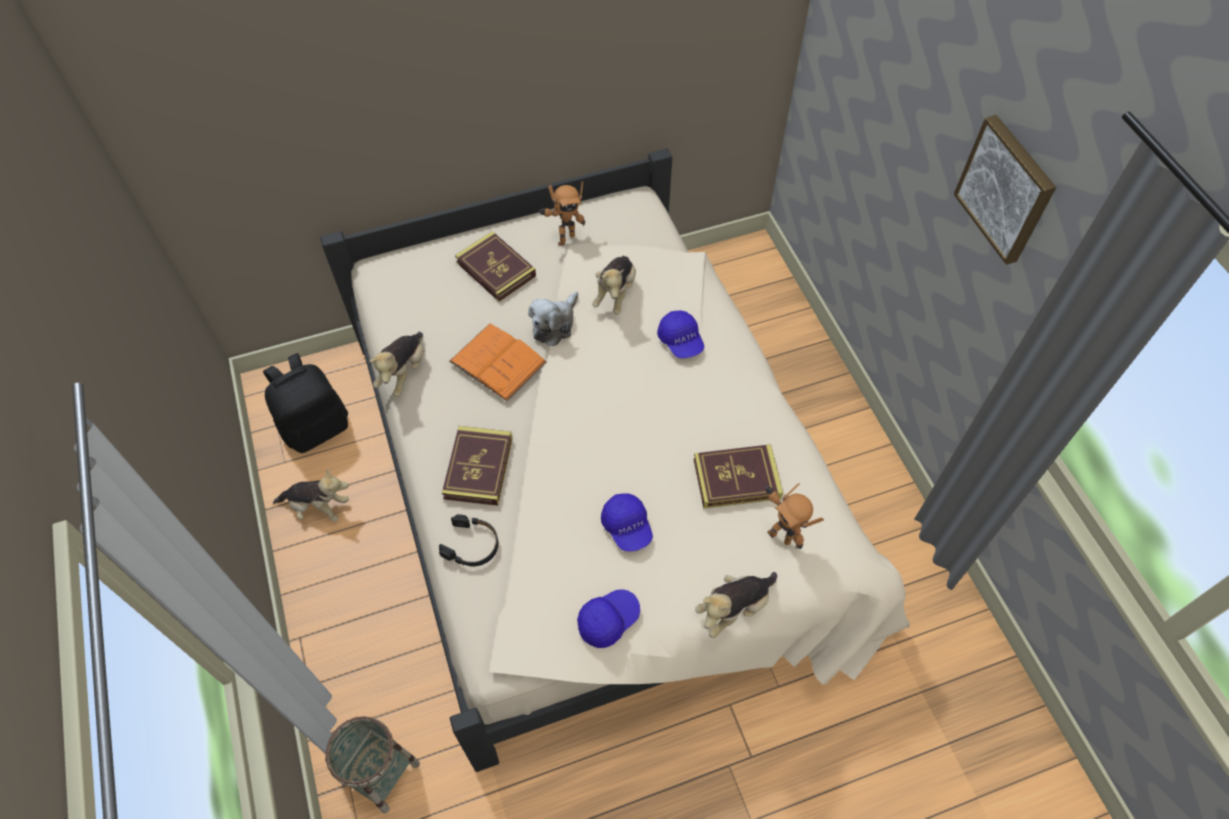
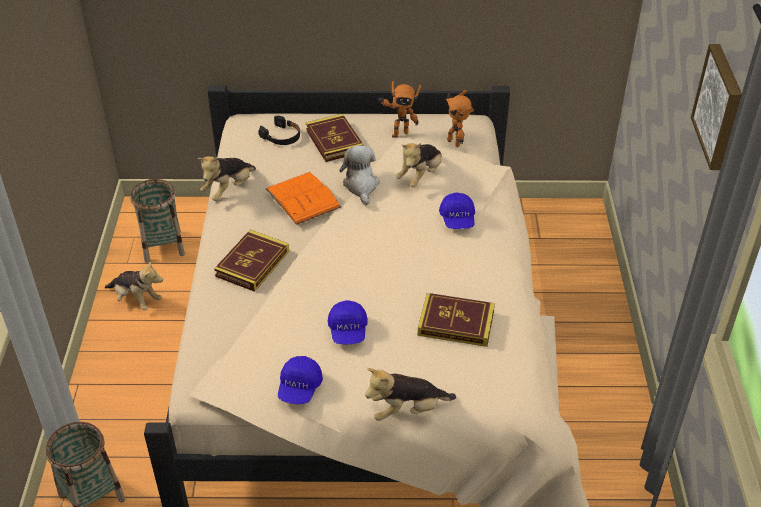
camera: 20 degrees right, 15 degrees down
black backpack [263,353,348,453] -> basket [130,179,185,262]
black headphones [439,514,498,566] -> black headphones moved to [258,116,300,145]
plush toy [528,292,578,346] -> plush toy turned 120 degrees clockwise [339,145,380,205]
blue cap [577,589,640,648] -> blue cap turned 120 degrees clockwise [278,356,323,404]
toy robot [765,483,824,549] -> toy robot moved to [446,90,474,147]

